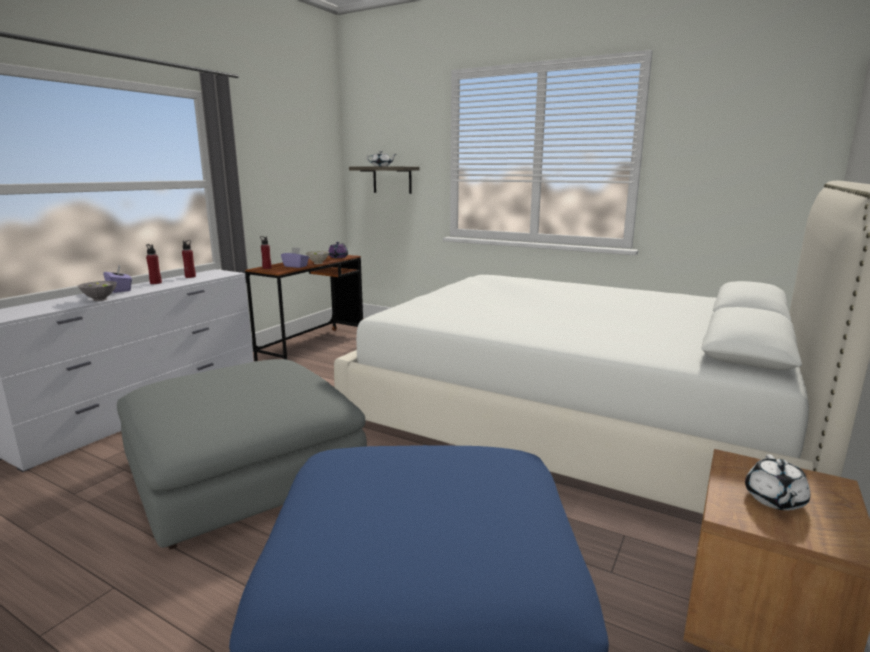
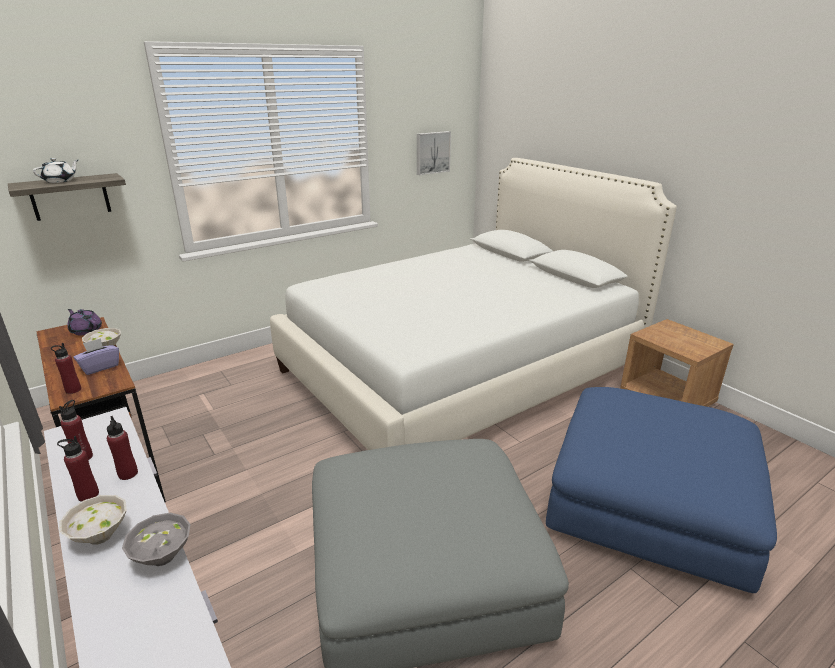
camera: 65 degrees left, 10 degrees up
purple tissue box [103,266,132,293] -> white bowl [60,495,127,545]
white teapot [745,454,810,511] -> none
none -> red bottle [107,416,138,480]
none -> picture [417,131,451,175]

